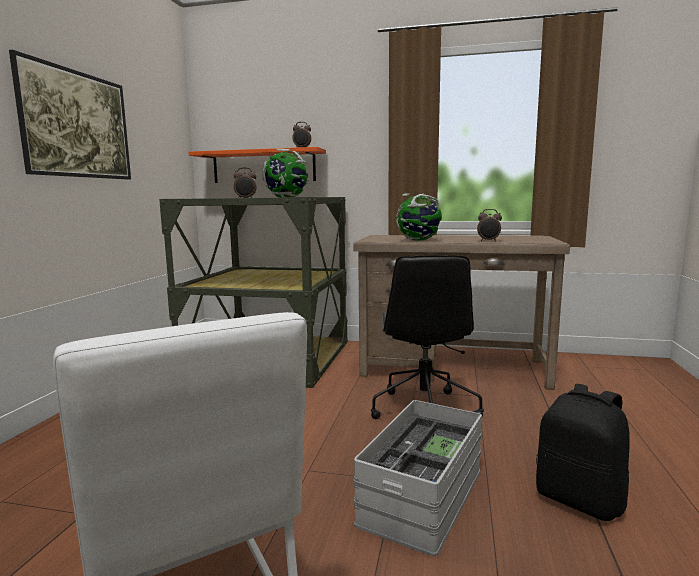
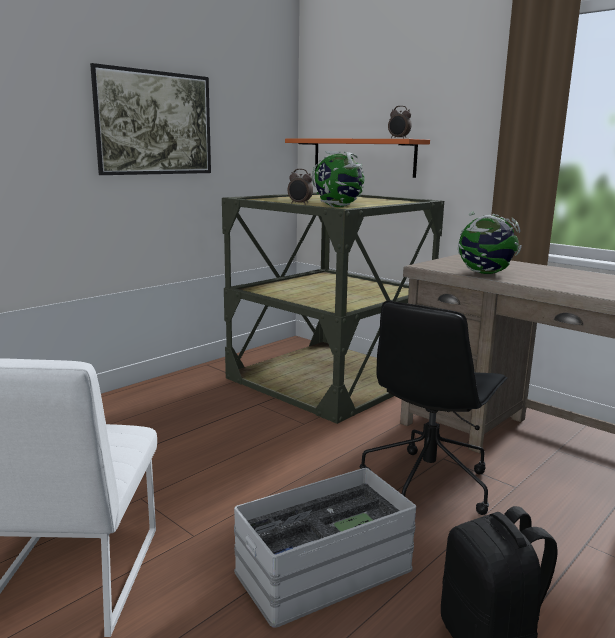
camera: 30 degrees right, 5 degrees up
alarm clock [477,209,502,241] -> none

